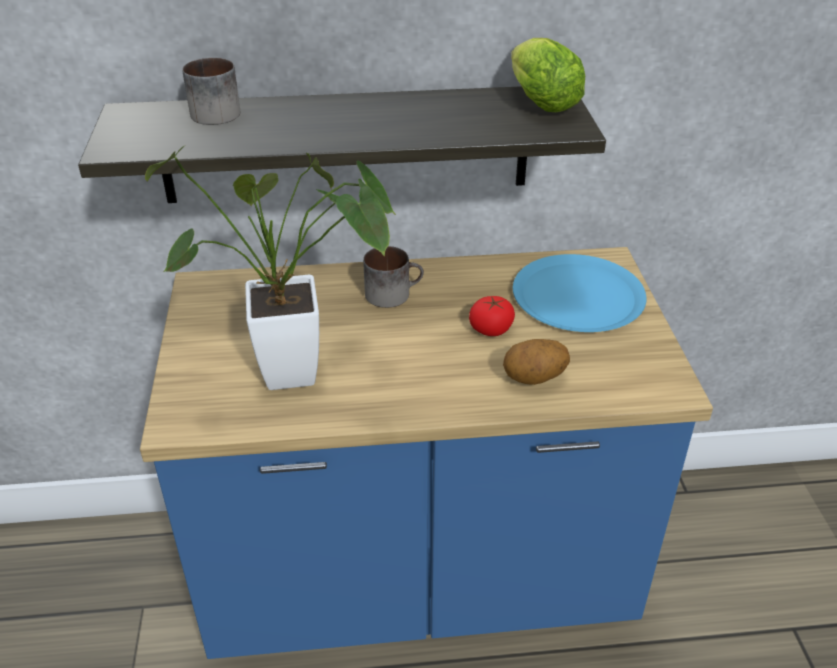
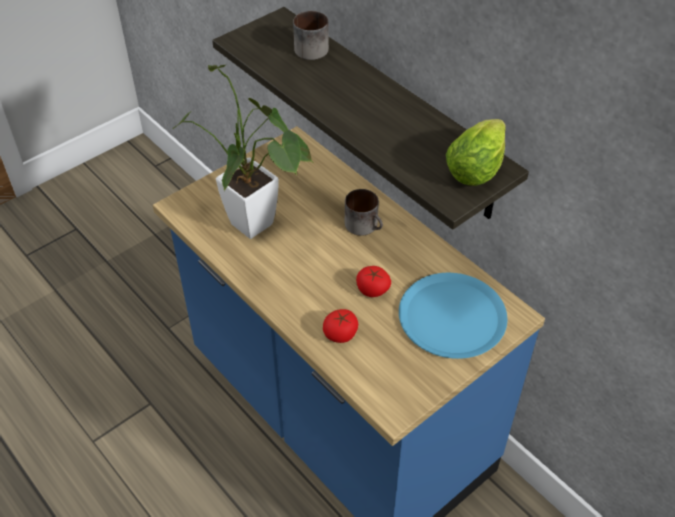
camera: 55 degrees right, 10 degrees up
potato [503,339,570,385] -> tomato [323,309,358,343]

